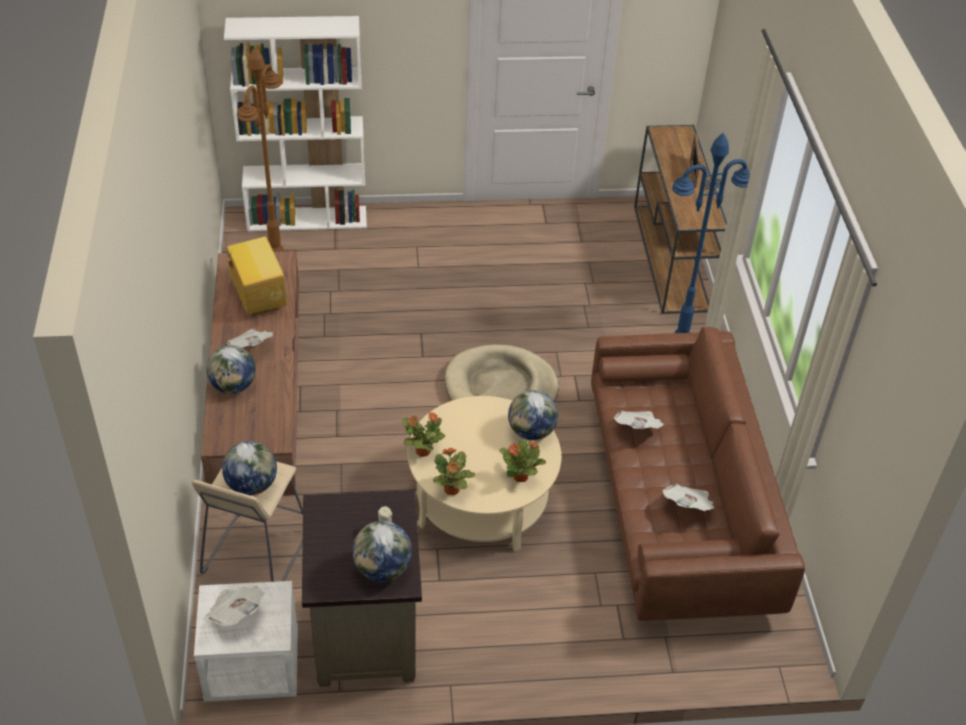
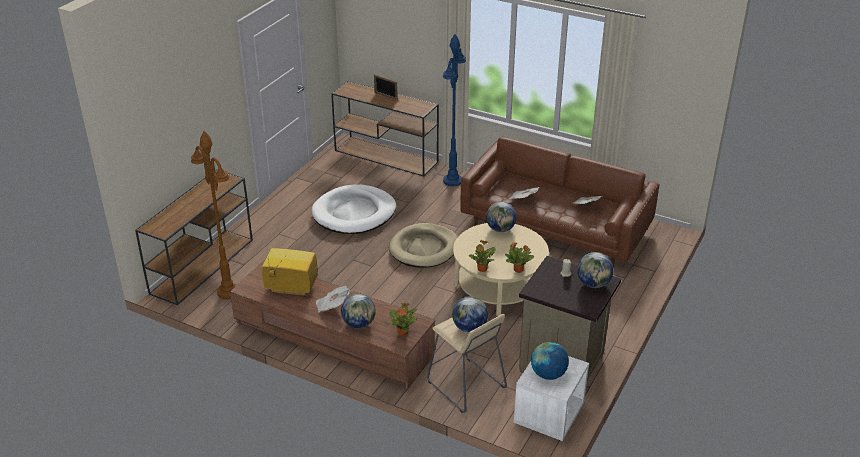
camera: 55 degrees left, 10 degrees down
newspaper [206,586,265,627] -> globe [531,342,569,380]
white bookcase [224,16,367,232] -> brown console table [135,169,253,306]
potted plant [499,439,546,482] -> potted plant moved to [390,302,417,335]
none -> white dog bed [311,184,396,234]

